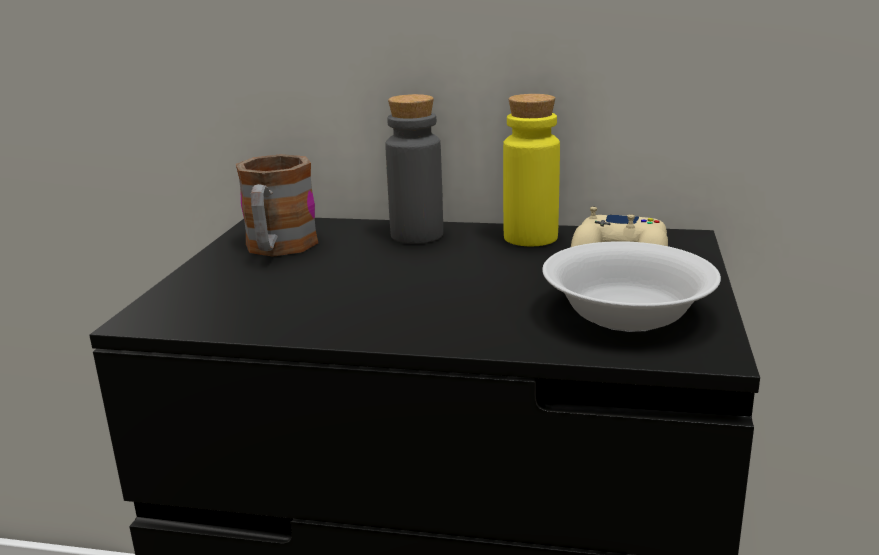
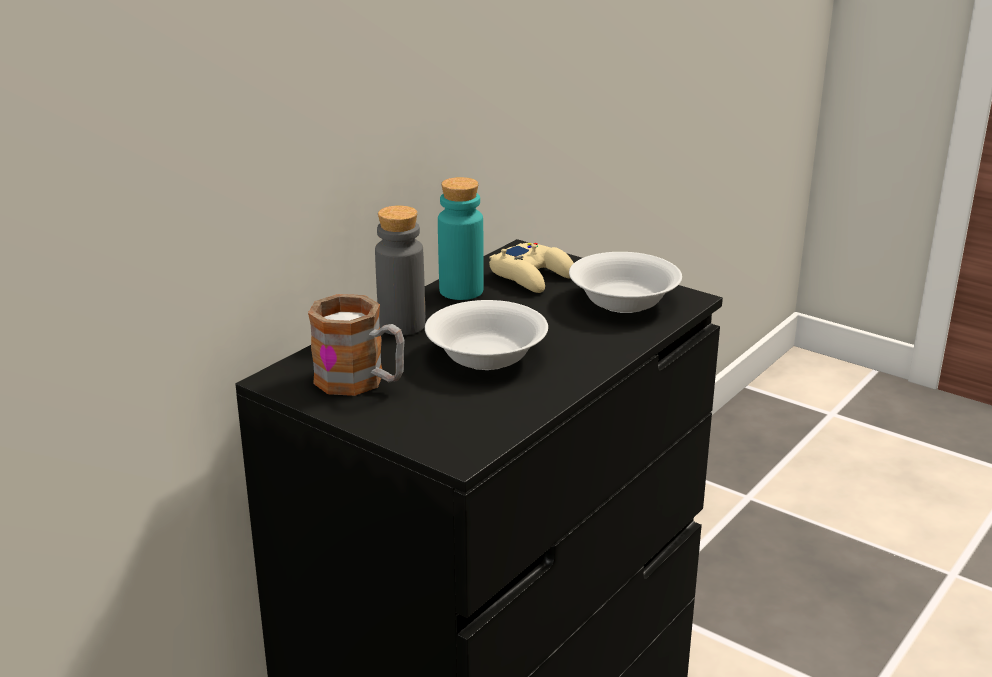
camera: 65 degrees left, 5 degrees up
yellow bottle [503,94,560,246] -> turquoise bottle [438,177,484,300]
none -> white bowl [425,300,548,370]

